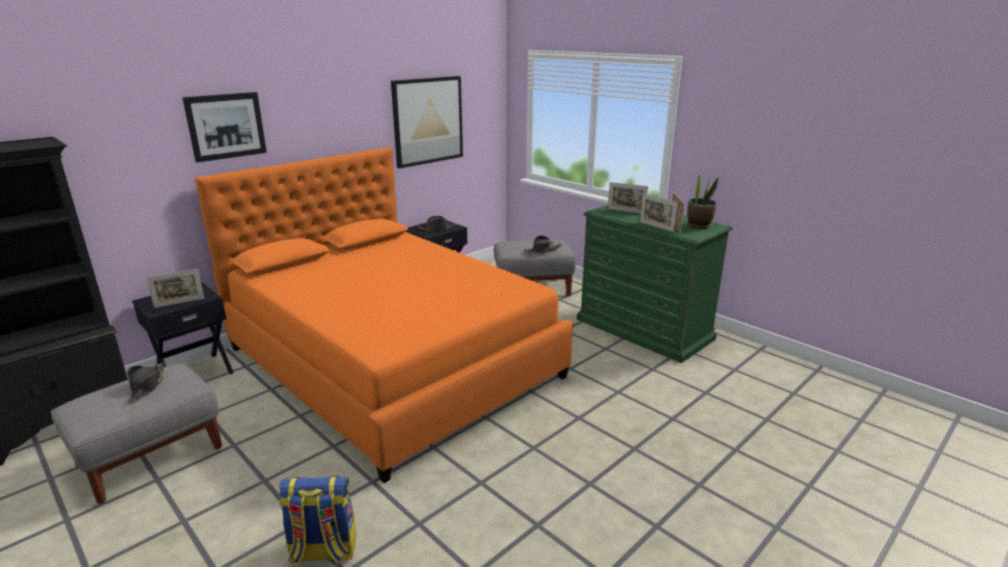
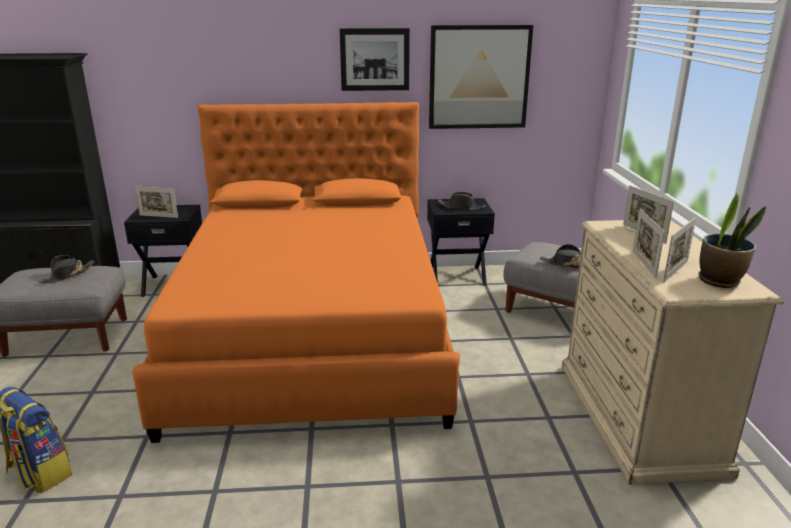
camera: 40 degrees right, 0 degrees up
picture [182,92,267,163] -> picture moved to [340,28,410,91]
green dresser [577,205,733,363] -> beige dresser [562,220,784,485]

